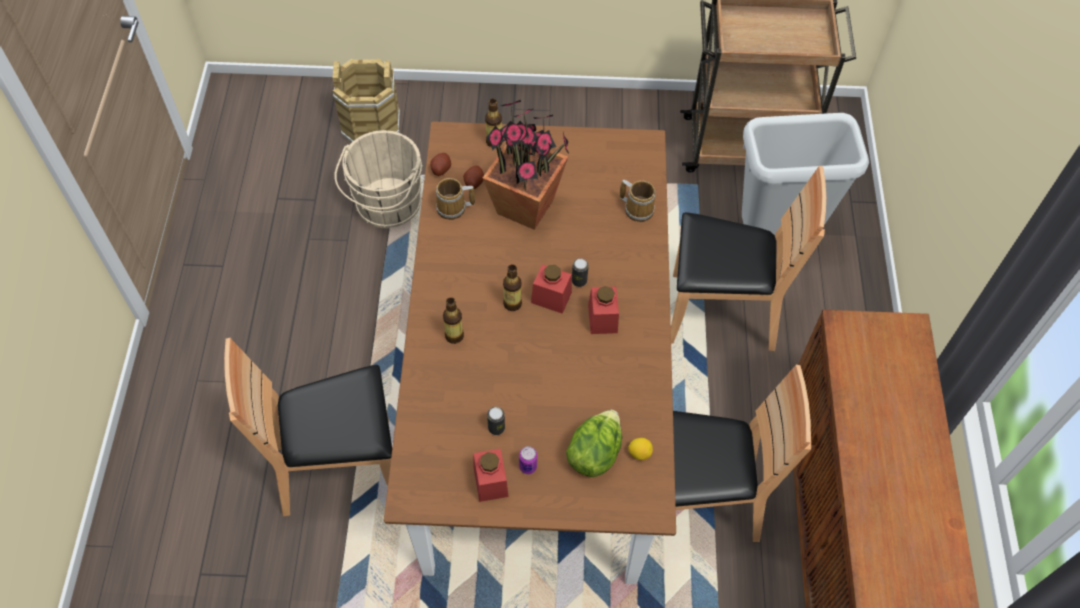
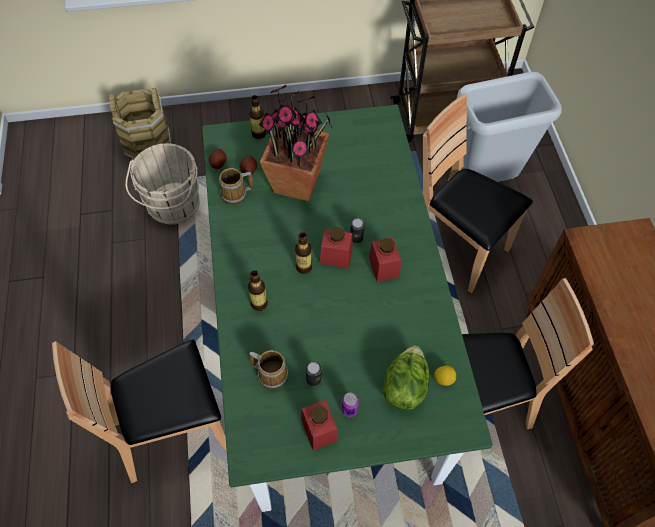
camera: 10 degrees left, 0 degrees up
brown dining table [384,121,676,584] -> green dining table [202,105,493,512]
mug [620,180,656,222] -> mug moved to [249,350,288,389]
brown chair [671,166,826,351] -> brown chair turned 135 degrees counterclockwise [423,94,533,293]

